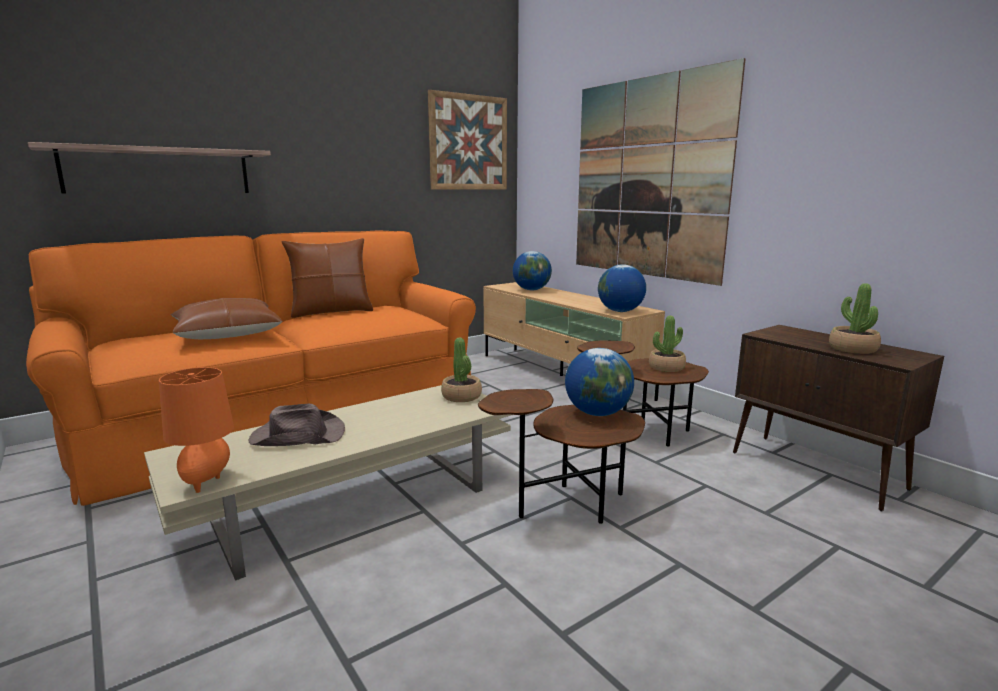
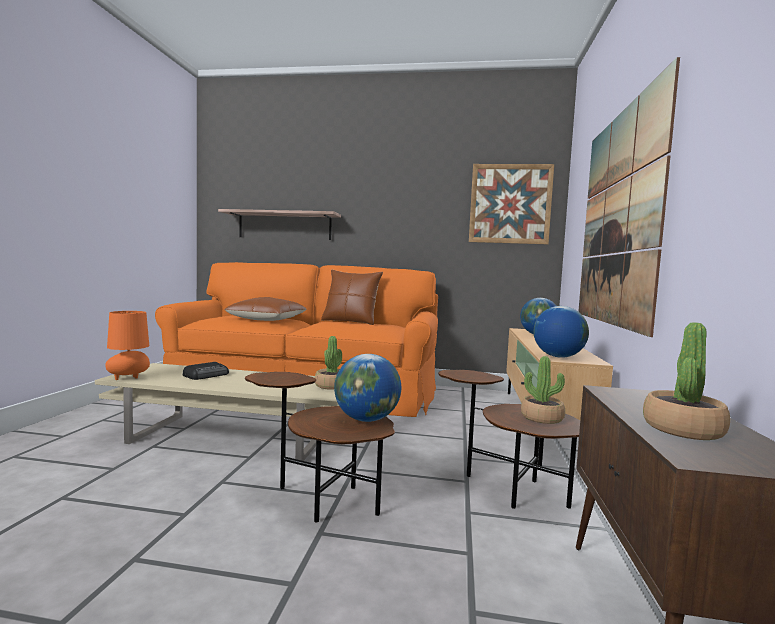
camera: 45 degrees right, 10 degrees down
brown hat [248,404,345,446] -> radio [183,362,229,380]

